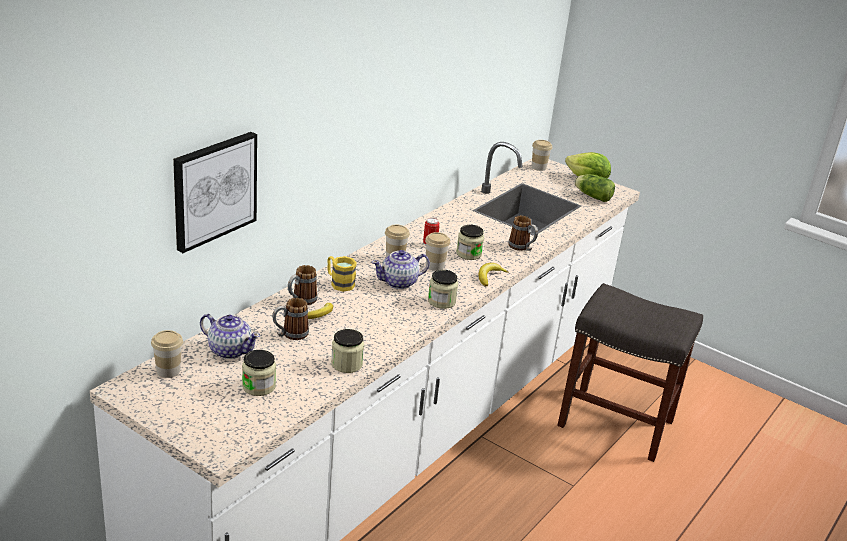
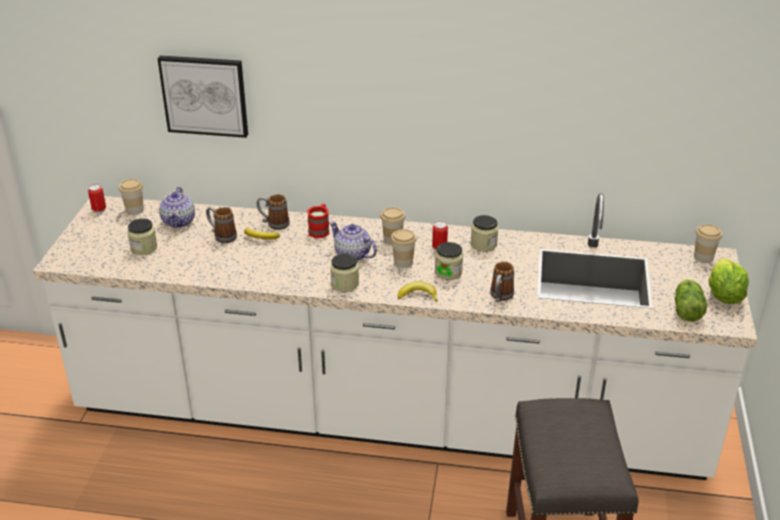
camera: 65 degrees right, 5 degrees up
yellow mug [328,256,357,292] -> red mug [307,204,330,238]
jar [331,329,364,373] -> jar moved to [471,215,498,252]
none -> can [88,184,106,213]

